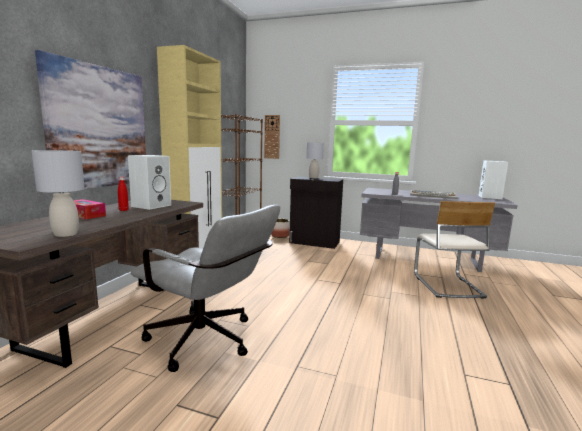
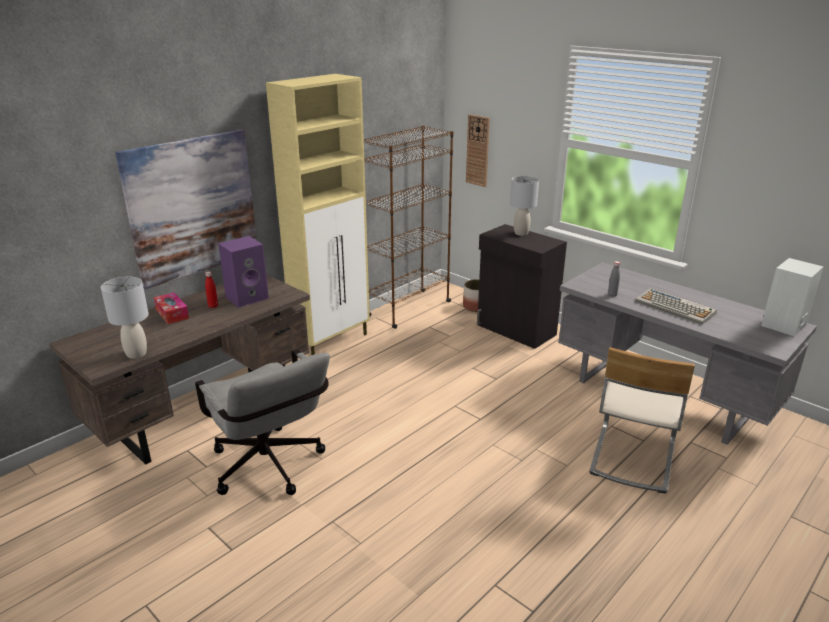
camera: 25 degrees right, 15 degrees up
white speaker [128,155,171,210] -> purple speaker [218,236,269,308]

